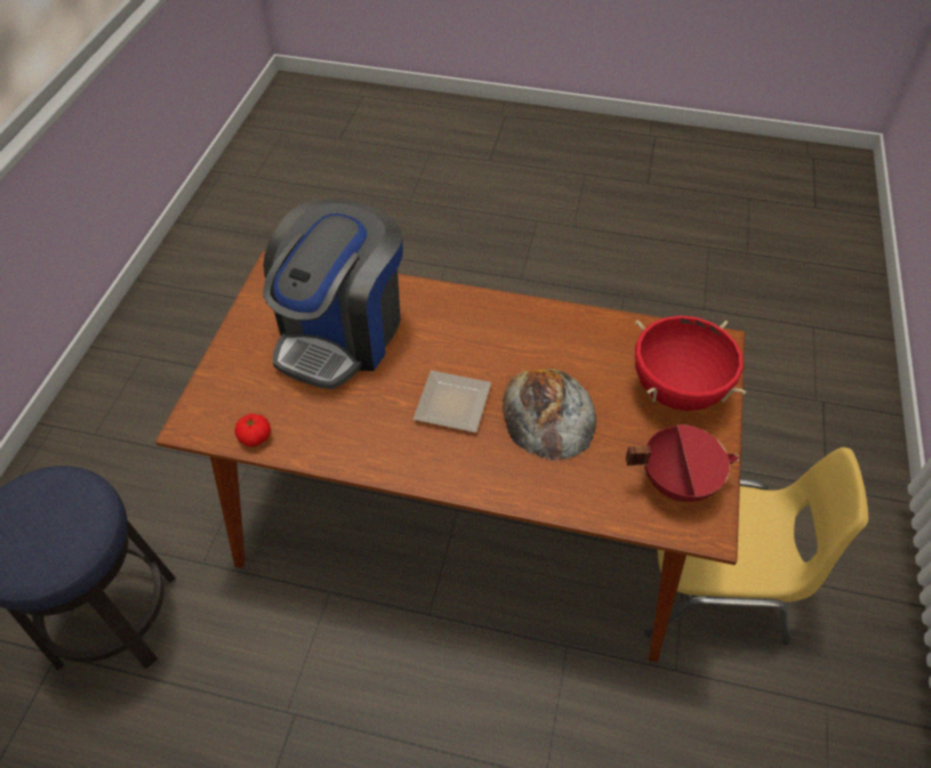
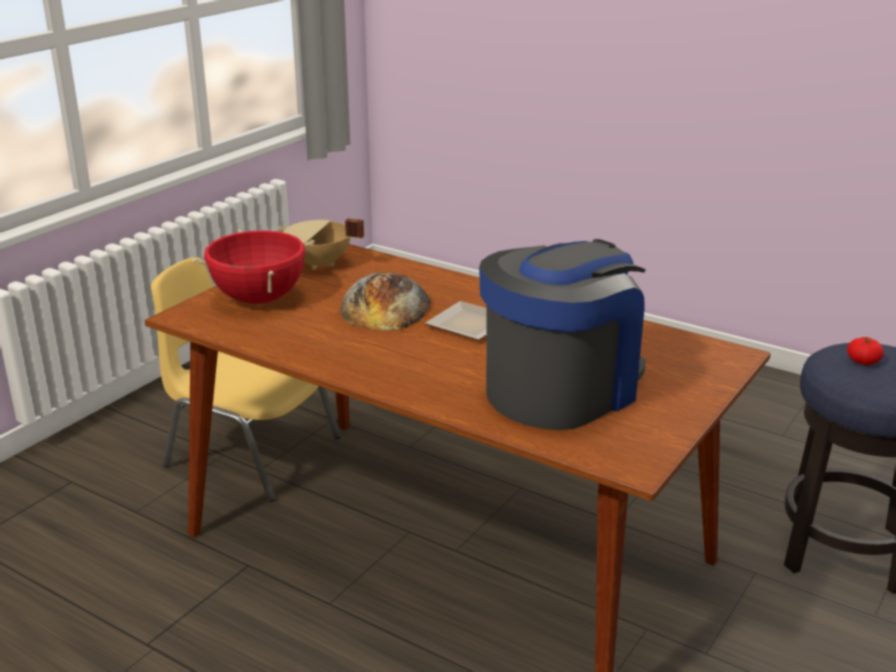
camera: 160 degrees left, 25 degrees down
tomato [235,413,271,447] -> tomato moved to [847,337,883,365]
red cooking pot [625,425,740,502] -> beige cooking pot [277,218,364,270]

